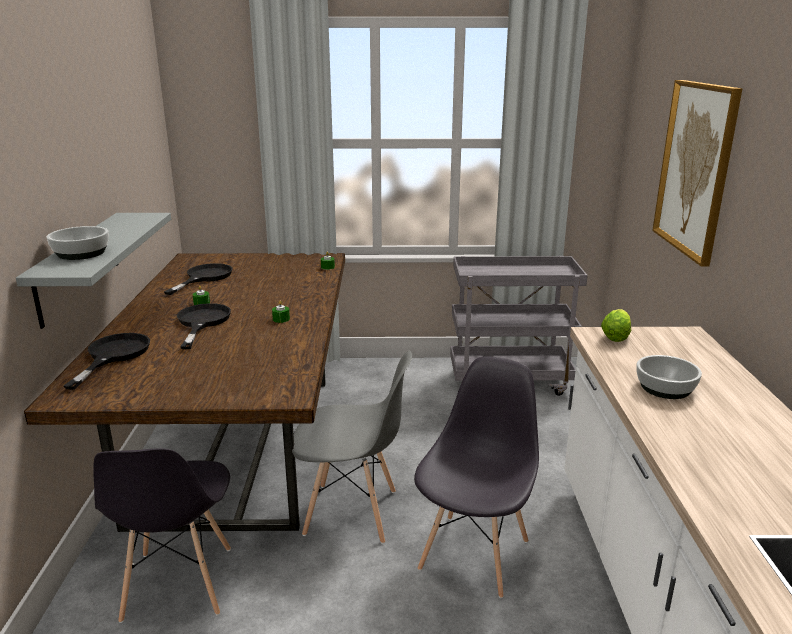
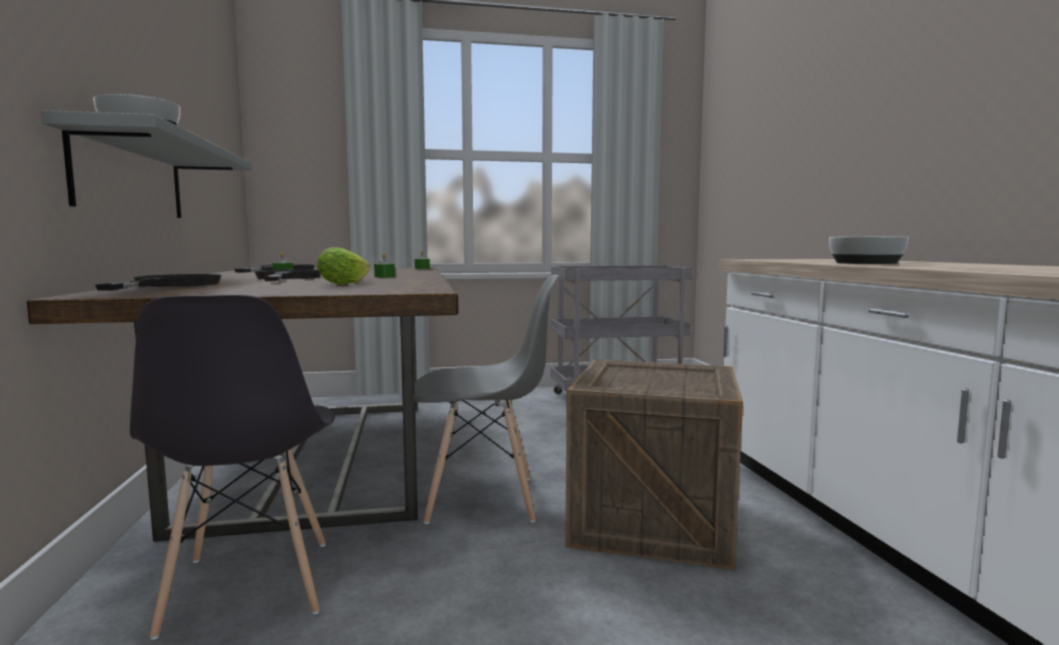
camera: 10 degrees left, 15 degrees down
grey chair [414,356,539,598] -> crate [565,359,743,570]
lettuce [601,309,631,342] -> lettuce moved to [317,247,370,285]
picture [652,80,742,267] -> none

